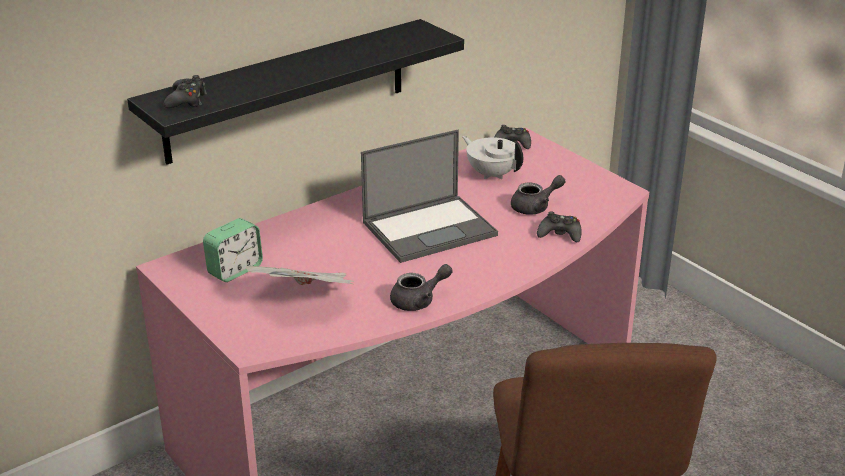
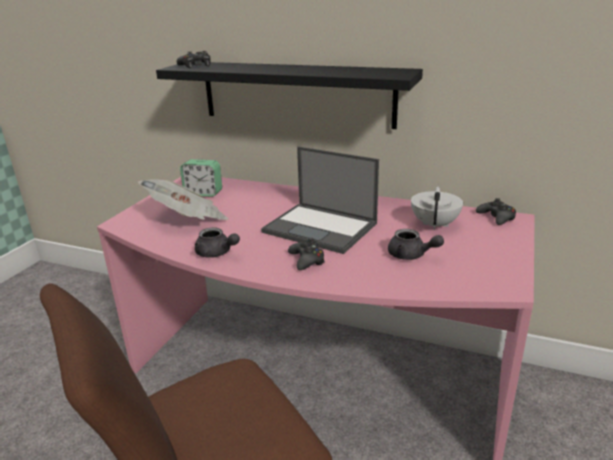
camera: 60 degrees right, 5 degrees down
black game controller [537,211,582,243] -> black game controller moved to [288,238,325,270]

